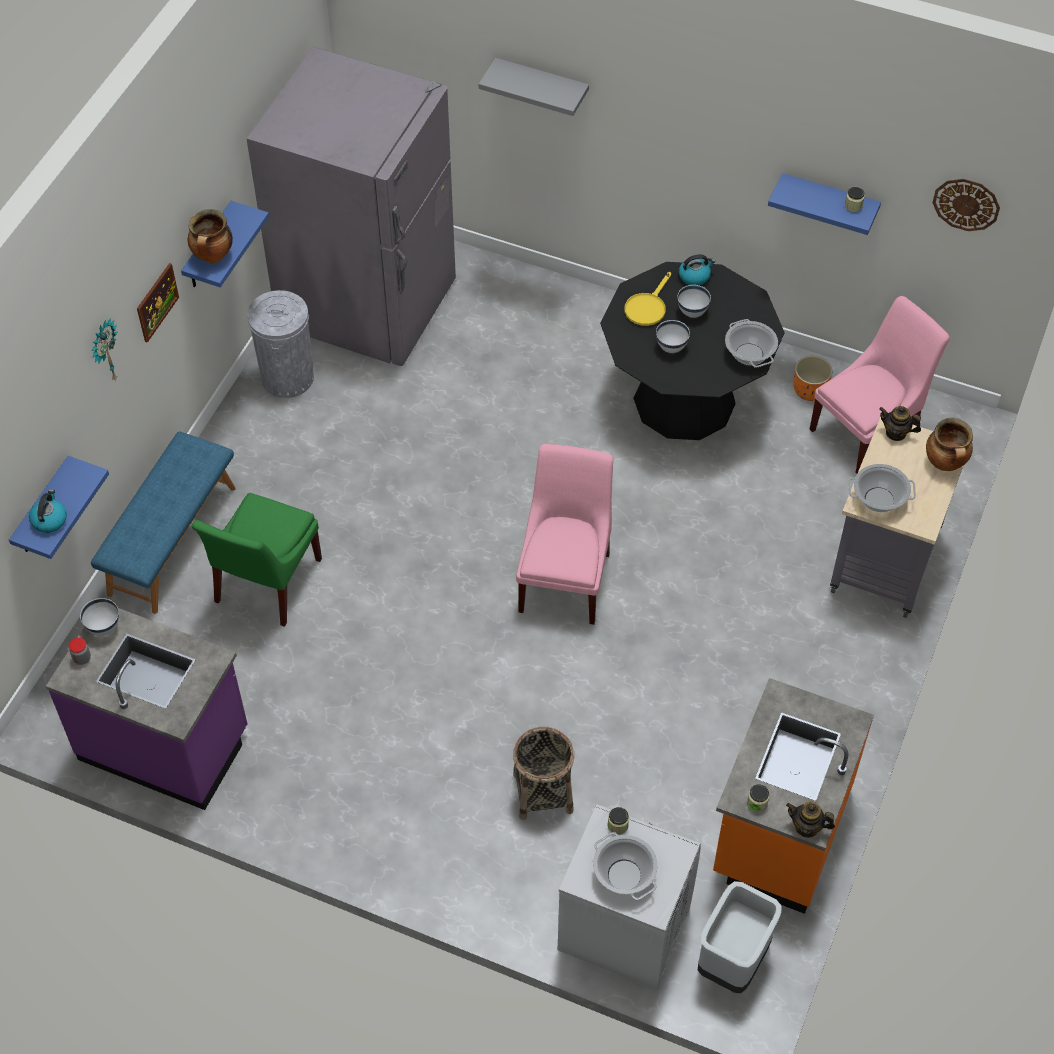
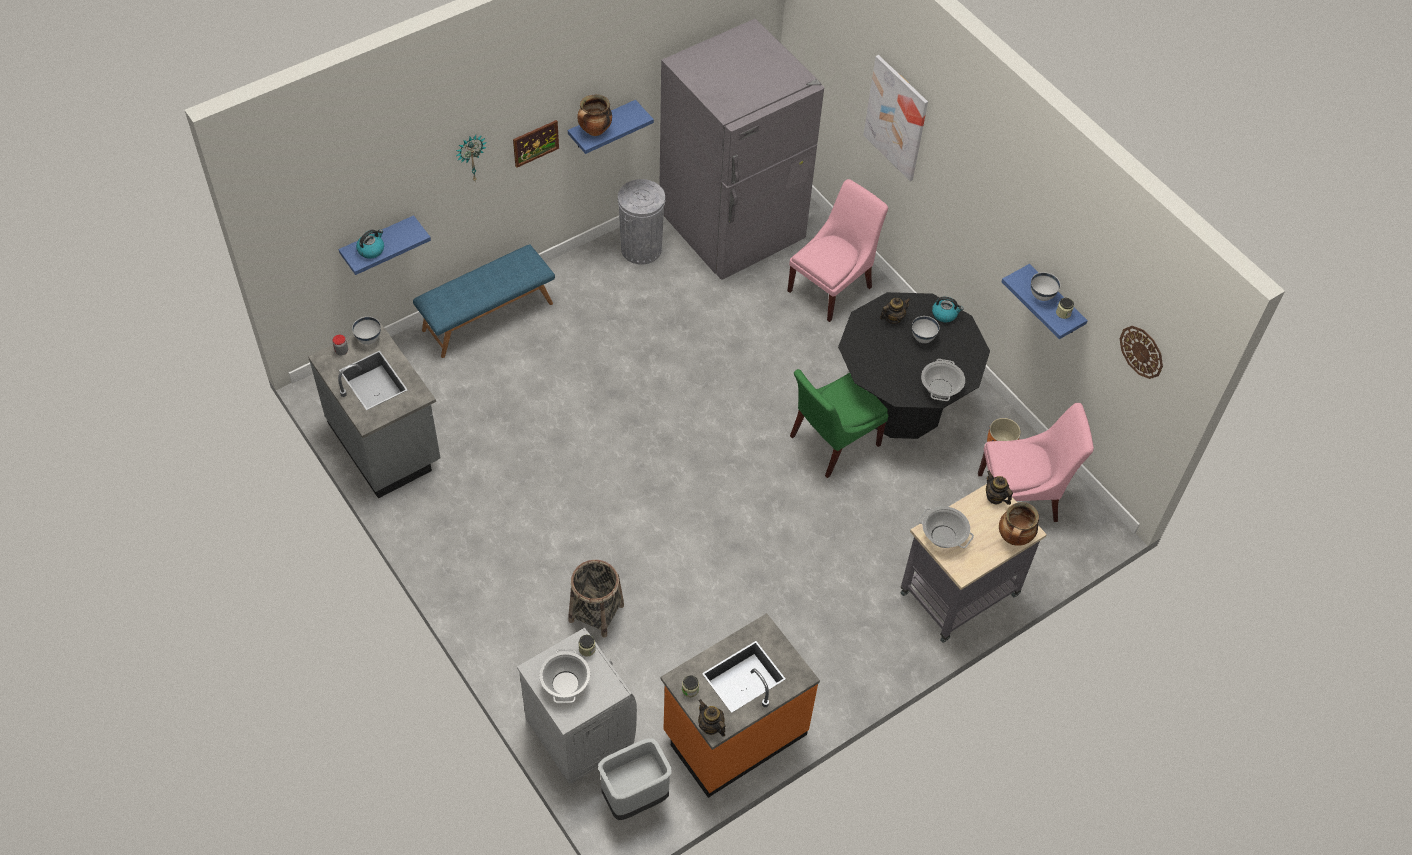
camera: 30 degrees right, 0 degrees up
purple counter [46,608,247,810] -> grey counter [308,323,440,499]
green chair [192,493,322,627] -> green chair moved to [790,369,888,478]
grey shelf [479,58,589,116] -> picture [863,55,928,181]
pink chair [516,444,613,625] -> pink chair moved to [787,179,888,322]
yellow frying pan [625,272,671,326] -> teapot [880,298,911,324]
white bowl [656,320,690,353] -> white bowl moved to [1031,272,1060,301]

